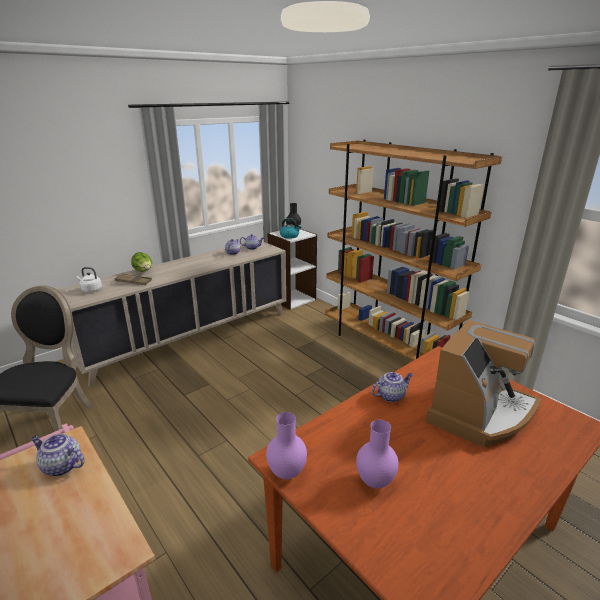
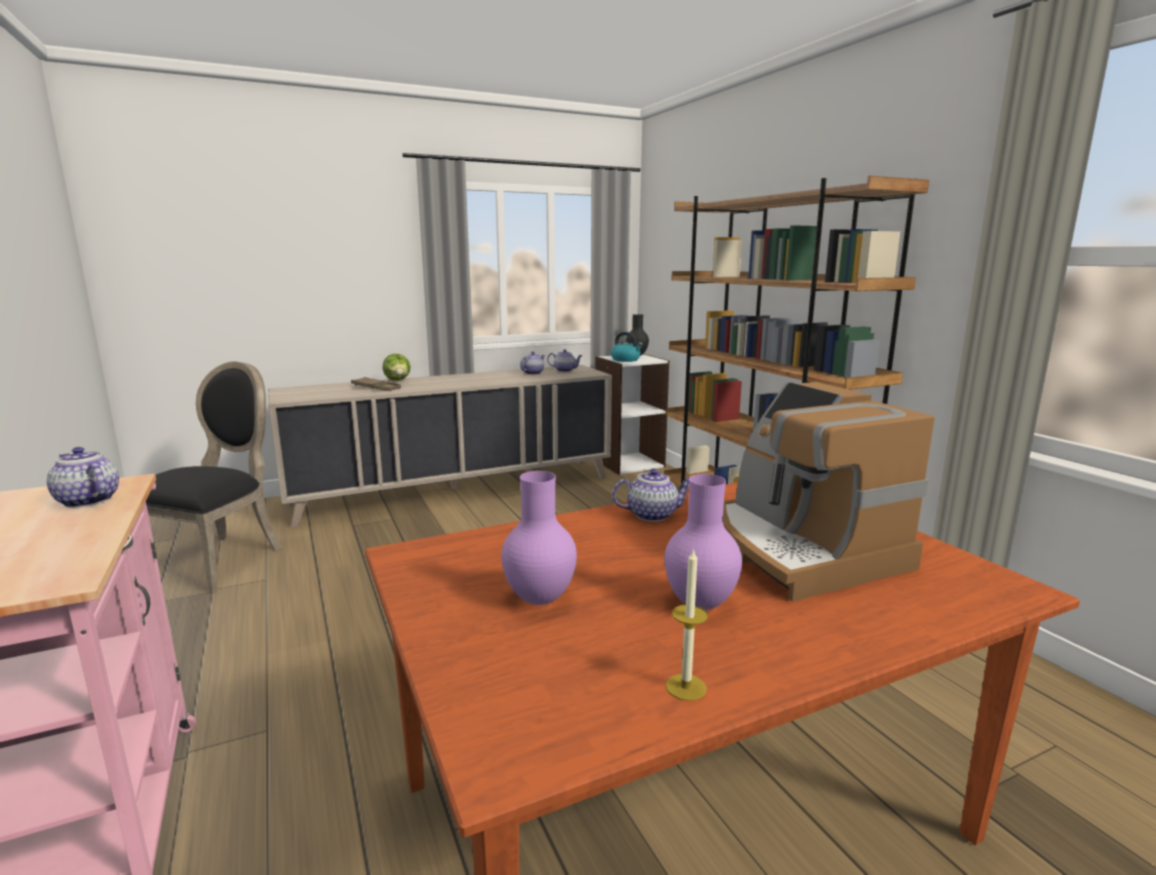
camera: 15 degrees right, 10 degrees down
white kettle [76,267,102,292] -> none
purple vase [266,412,307,479] -> purple vase moved to [664,474,742,610]
coffee machine [426,320,542,447] -> coffee machine turned 105 degrees clockwise [723,382,934,602]
none -> candle [666,548,708,701]

